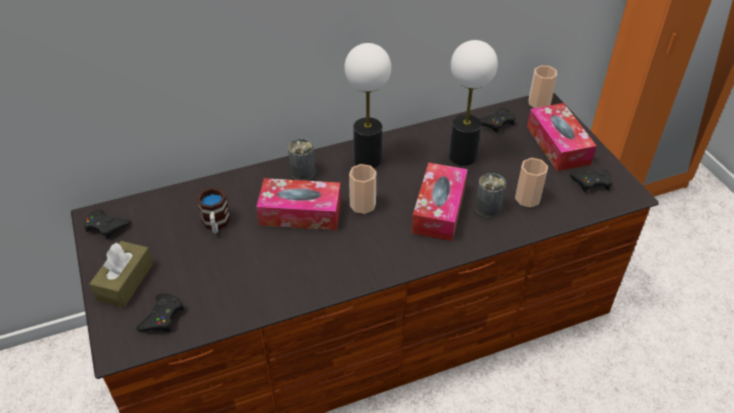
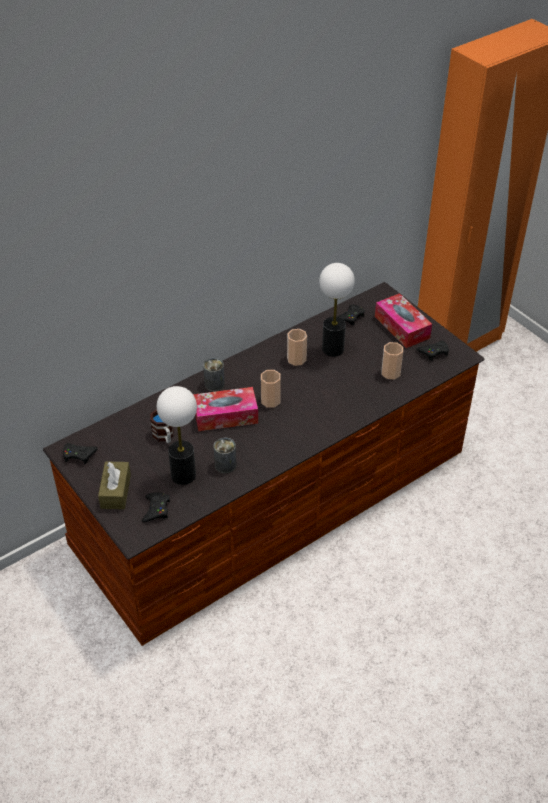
camera: 15 degrees left, 0 degrees up
table lamp [345,43,391,168] -> table lamp moved to [157,386,197,485]
tissue box [412,162,468,241] -> none
can [475,173,506,217] -> can moved to [214,438,236,473]
cup [529,66,557,108] -> cup moved to [287,329,307,366]

